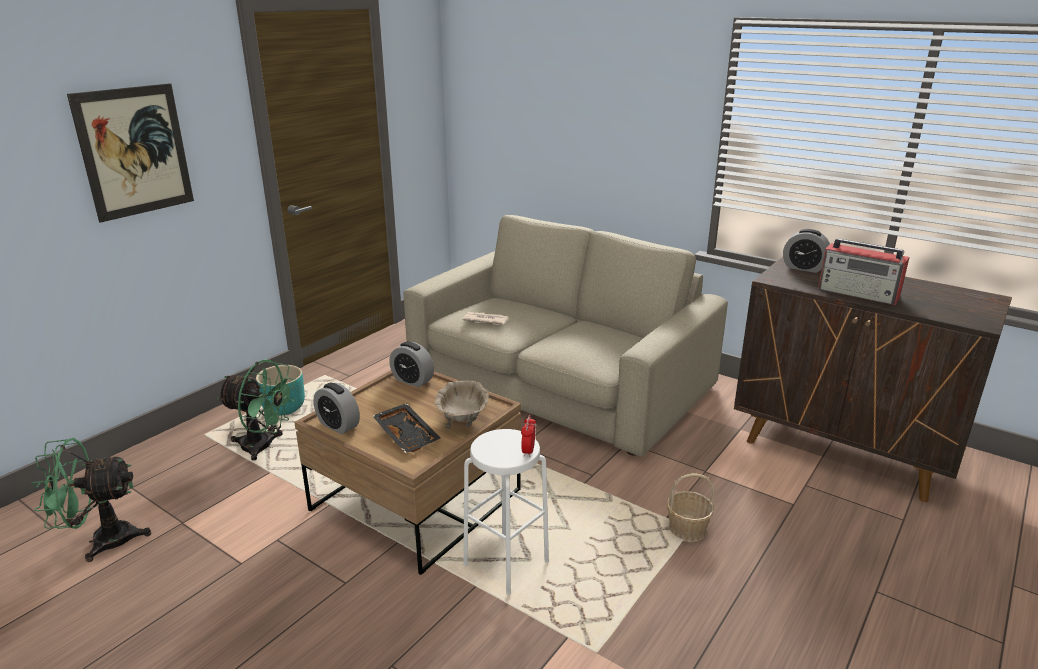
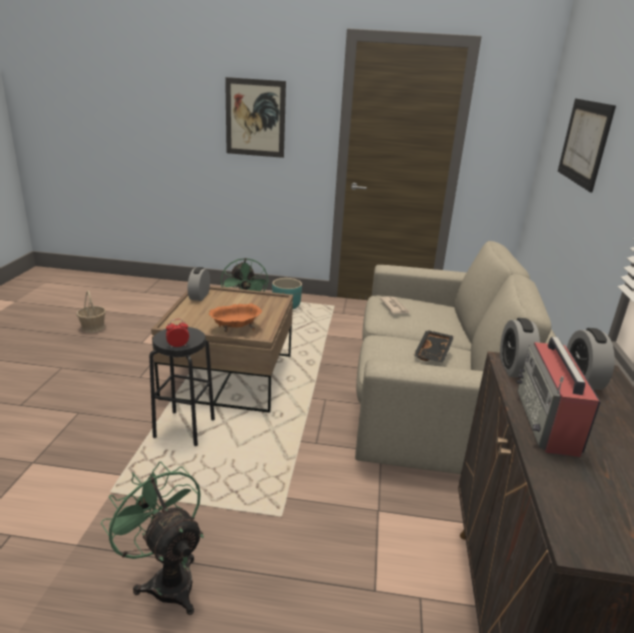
camera: 60 degrees right, 0 degrees up
green fan [31,438,151,562] -> green fan moved to [101,461,204,615]
black tray [372,403,440,453] -> black tray moved to [413,330,454,362]
alarm clock [389,342,434,388] -> alarm clock moved to [500,318,540,378]
beige bowl [435,381,489,429] -> orange bowl [209,303,262,332]
white stool [463,429,549,595] -> black stool [149,327,215,446]
basket [667,473,715,542] -> basket moved to [76,290,106,333]
none -> picture [558,99,616,192]

